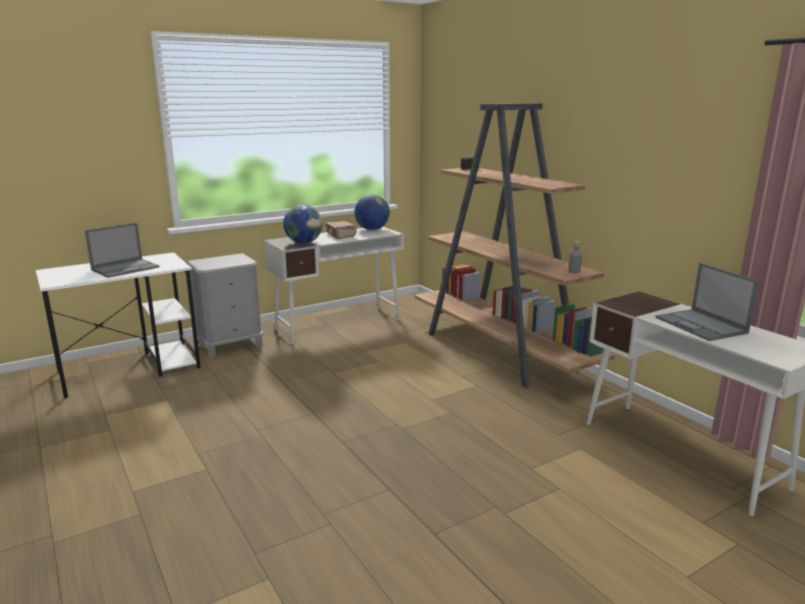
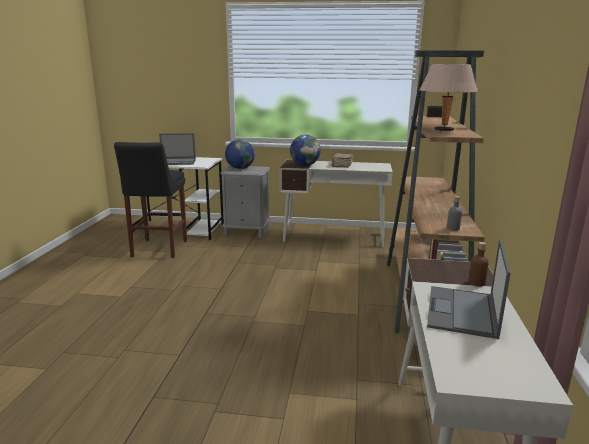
camera: 40 degrees right, 0 degrees up
globe [354,194,390,230] -> globe moved to [225,139,255,169]
none -> black stool [114,142,187,258]
none -> beige table lamp [419,64,478,131]
none -> brown bottle [468,242,489,287]

